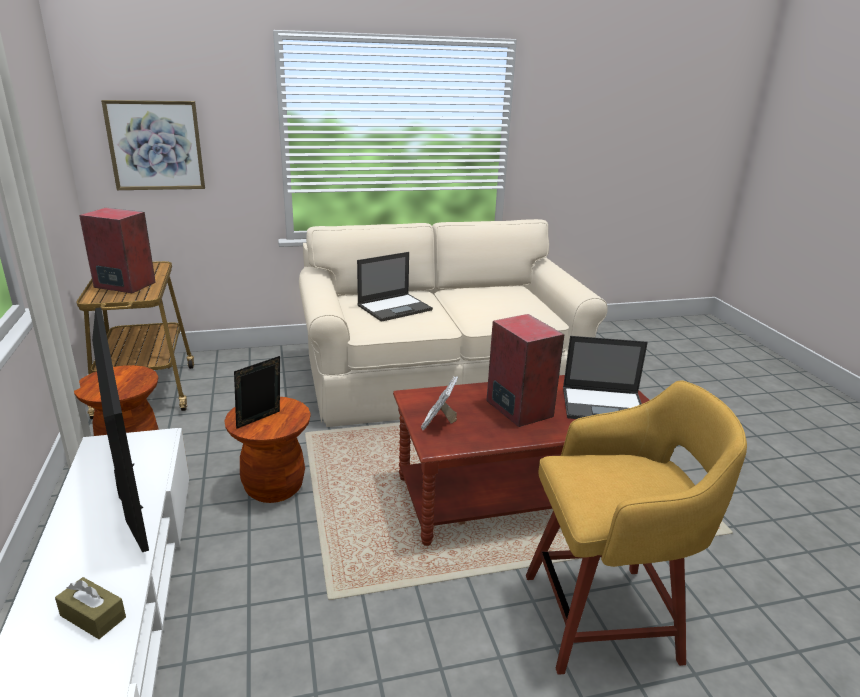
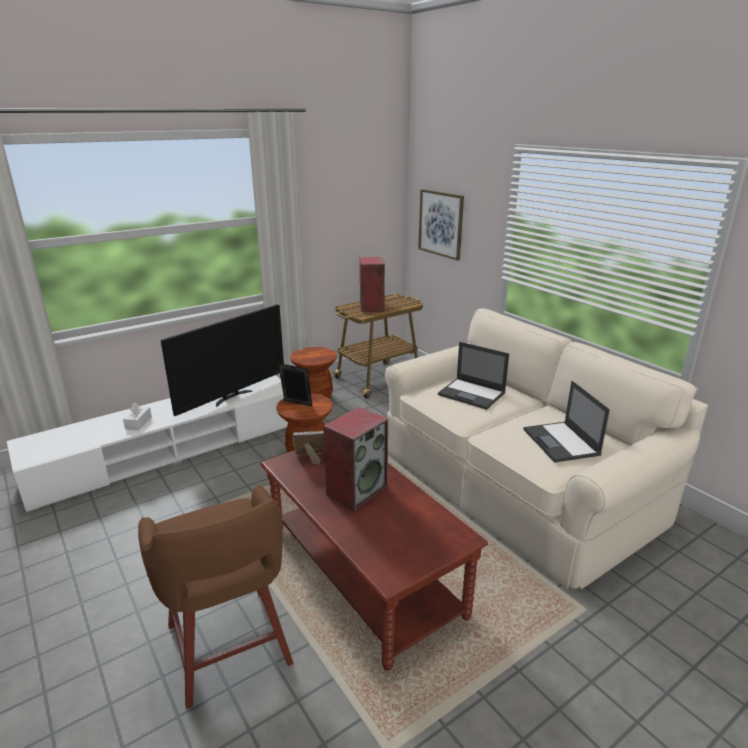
camera: 70 degrees right, 0 degrees up
brown tissue box [55,577,126,639] -> white tissue box [123,403,152,431]
yellow stool [526,380,747,675] -> brown stool [138,485,294,709]
laptop [563,336,648,419] -> laptop moved to [524,381,610,463]

